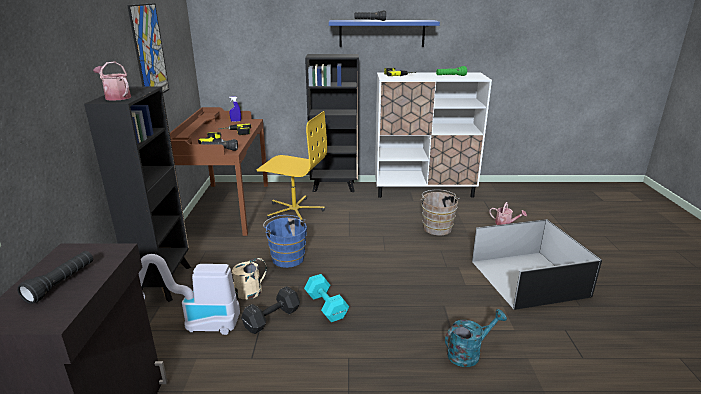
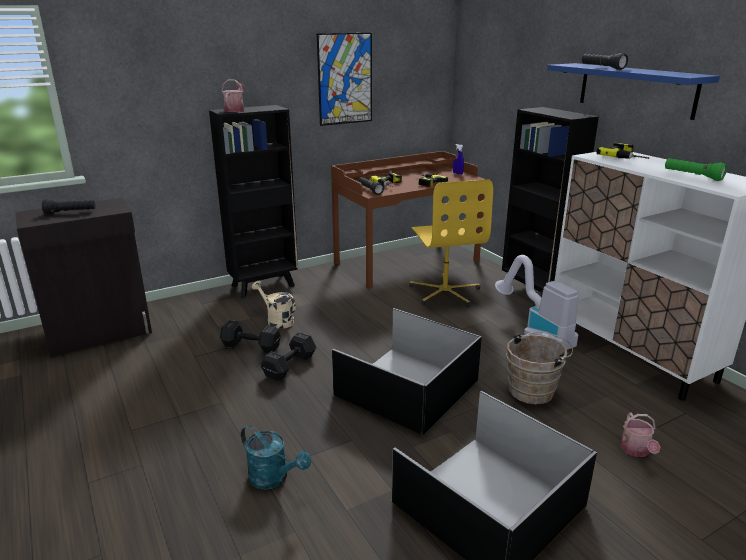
camera: 60 degrees right, 0 degrees up
vacuum cleaner [138,254,240,335] -> vacuum cleaner moved to [495,255,578,350]
blue bucket [263,215,307,268] -> none
turquoise dumbbell [304,274,349,322] -> black dumbbell [261,332,316,381]
none -> black storage box [332,308,482,435]

